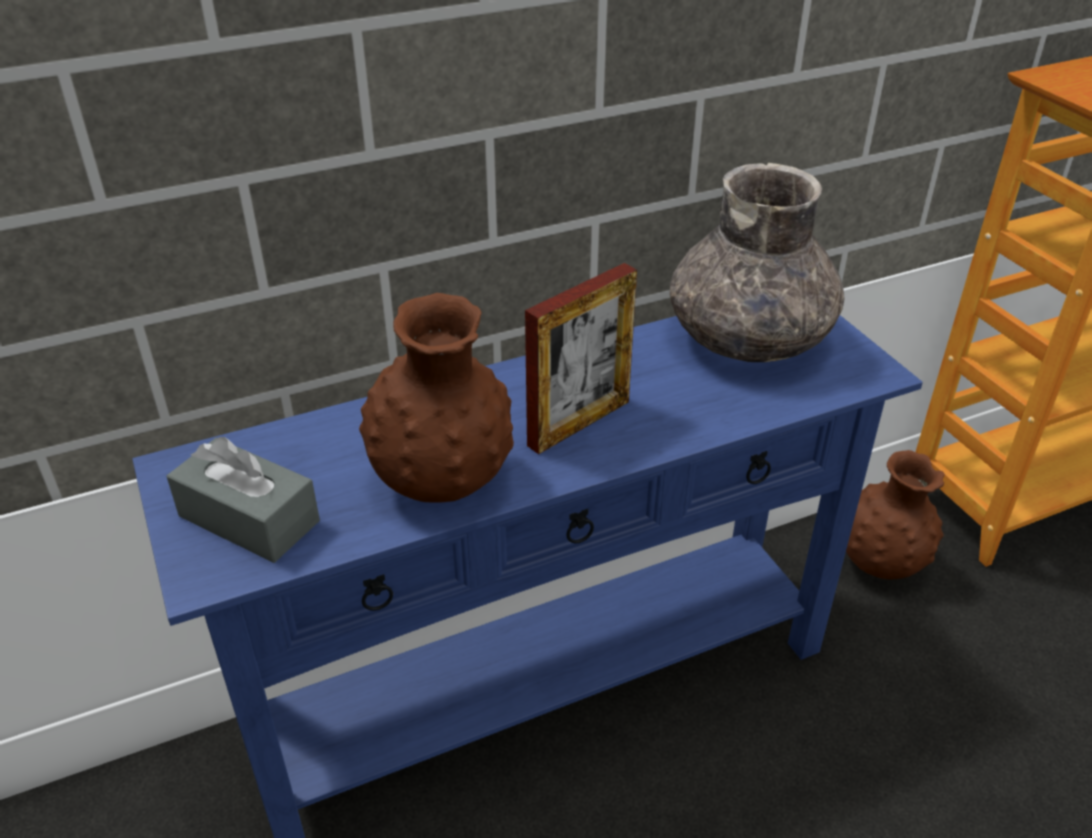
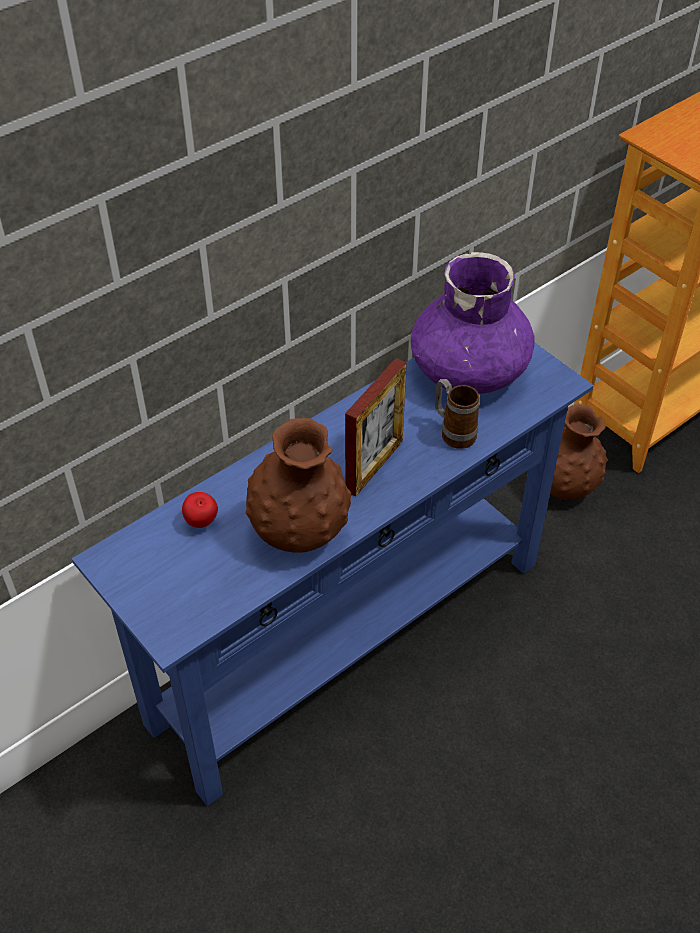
camera: 15 degrees left, 10 degrees up
grey tissue box [167,437,320,563] -> none
grey vase [670,163,845,362] -> purple vase [411,252,535,394]
none -> apple [182,492,218,528]
none -> mug [435,379,480,449]

